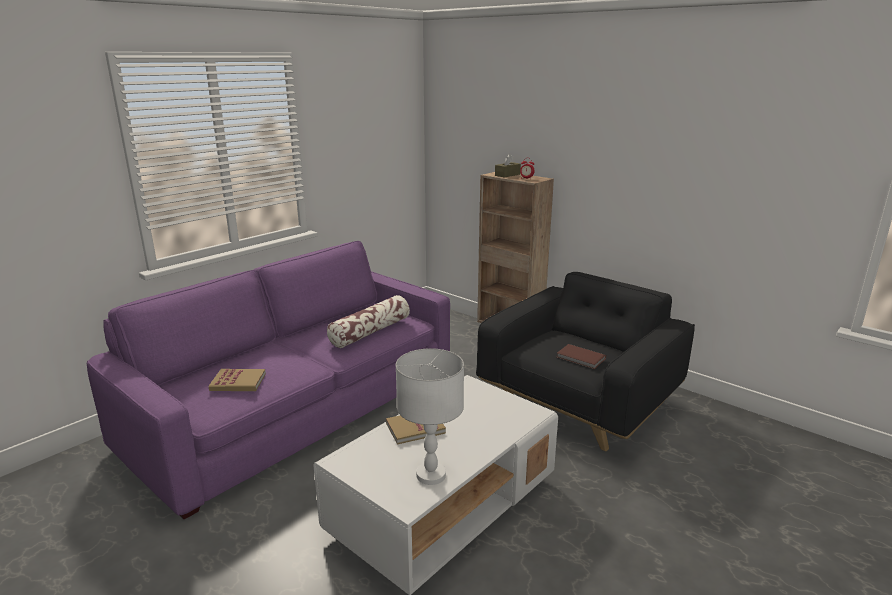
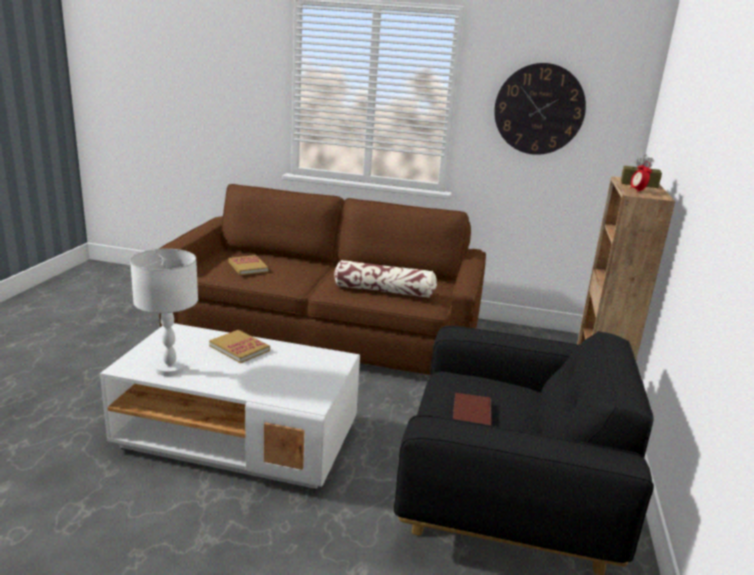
camera: 60 degrees right, 0 degrees up
purple sofa [87,241,450,519] -> brown sofa [159,184,486,375]
none -> wall clock [494,63,586,155]

